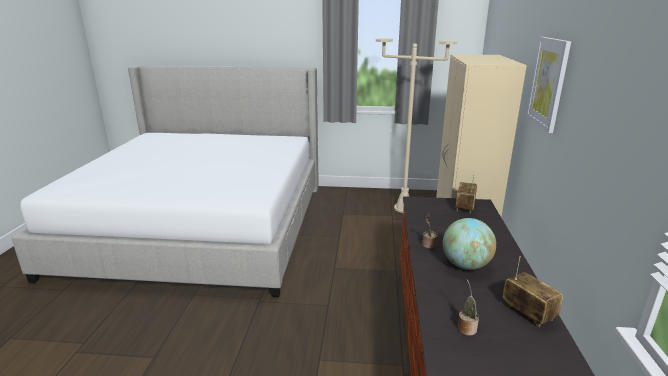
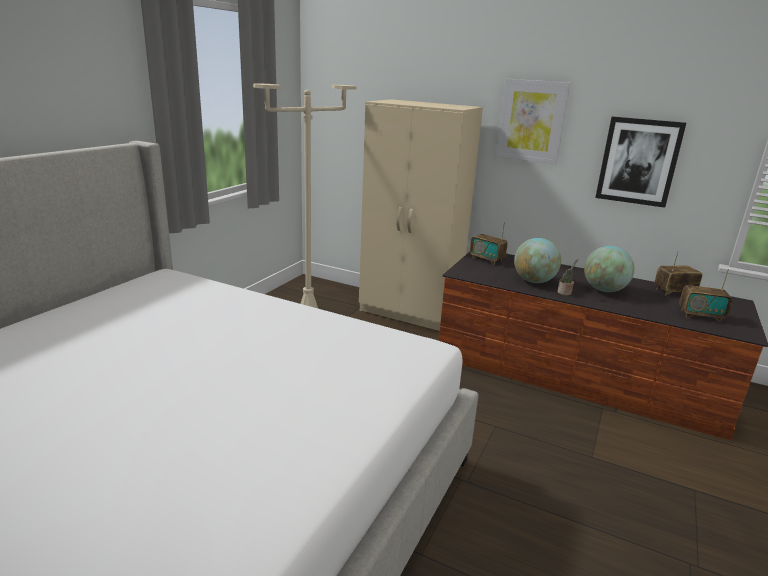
camera: 70 degrees left, 0 degrees up
potted plant [458,279,479,336] -> radio [680,269,733,322]
none -> globe [514,238,561,283]
none -> picture [595,117,686,208]

